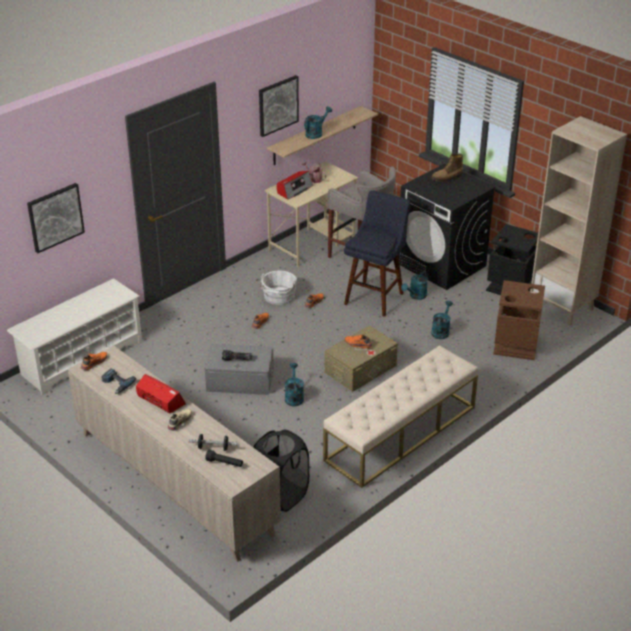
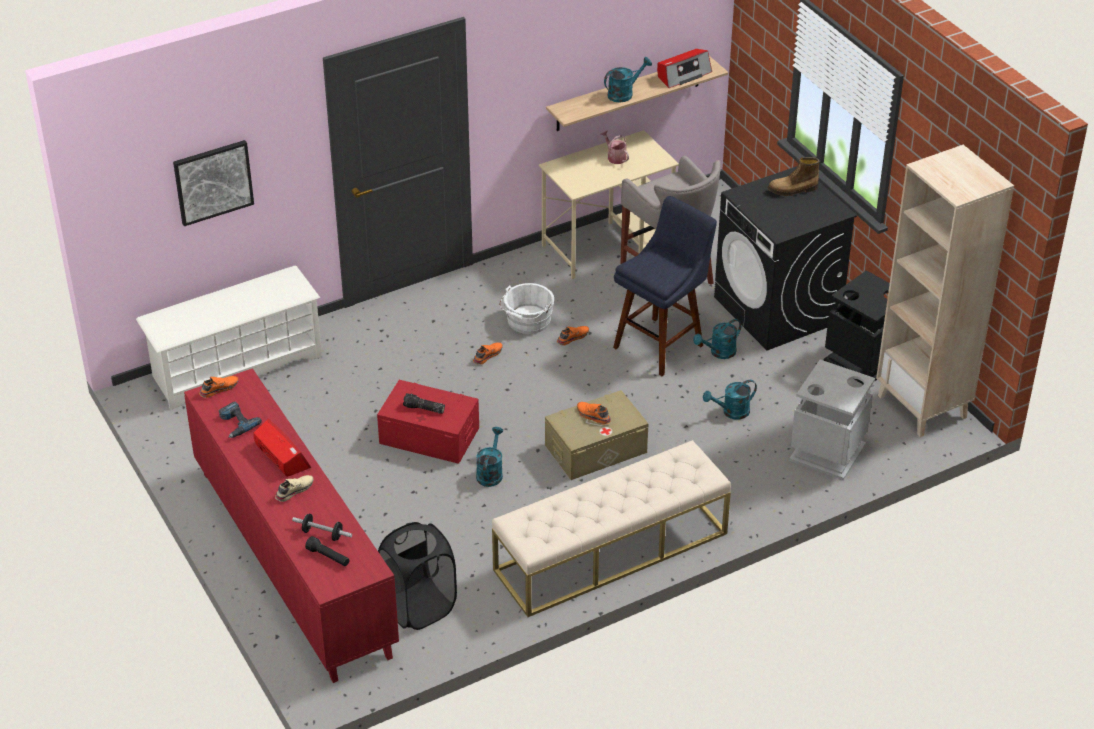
camera: 15 degrees right, 5 degrees up
beige cabinet [68,346,281,562] -> red cabinet [184,368,399,683]
grey storage box [205,344,274,395] -> red storage box [377,380,479,464]
picture [259,75,299,137] -> none
radio [277,171,313,200] -> radio moved to [657,49,712,88]
turquoise watering can [431,301,453,339] -> turquoise watering can turned 150 degrees counterclockwise [703,380,757,420]
brown trash can [493,280,545,360] -> grey trash can [789,359,875,480]

